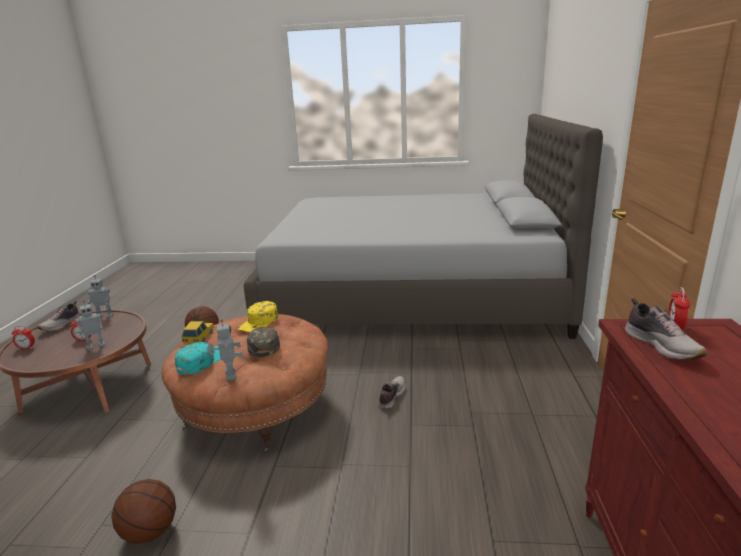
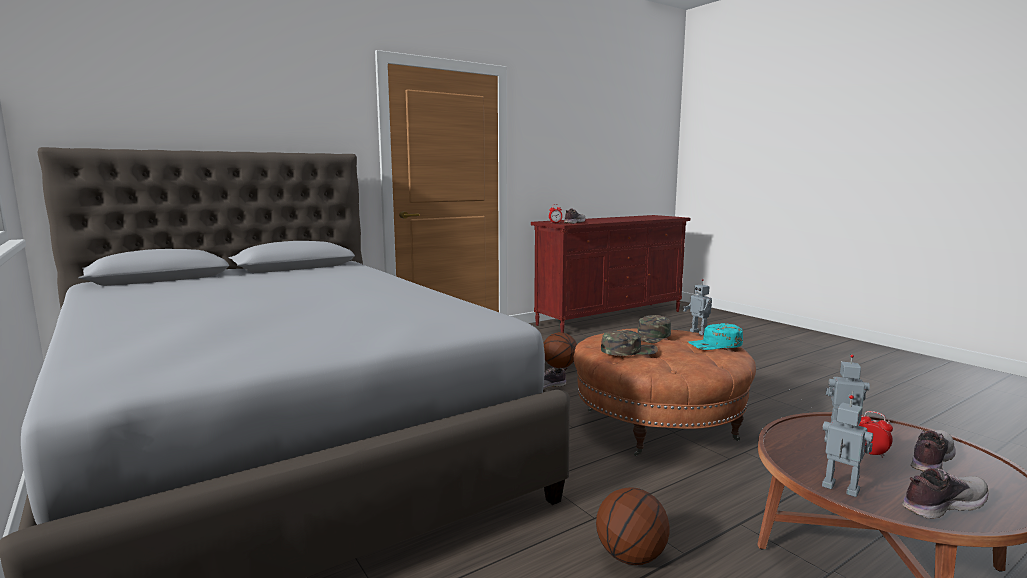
camera: 130 degrees left, 10 degrees down
alarm clock [12,326,35,349] -> none
basketball [112,479,176,544] -> basketball moved to [544,332,577,368]
toy car [181,321,215,345] -> none
toy robot [208,320,243,381] -> toy robot turned 60 degrees counterclockwise [683,279,712,336]
yellow cap [238,301,278,332] -> green cap [601,330,658,356]
none -> shoe [911,430,956,472]

